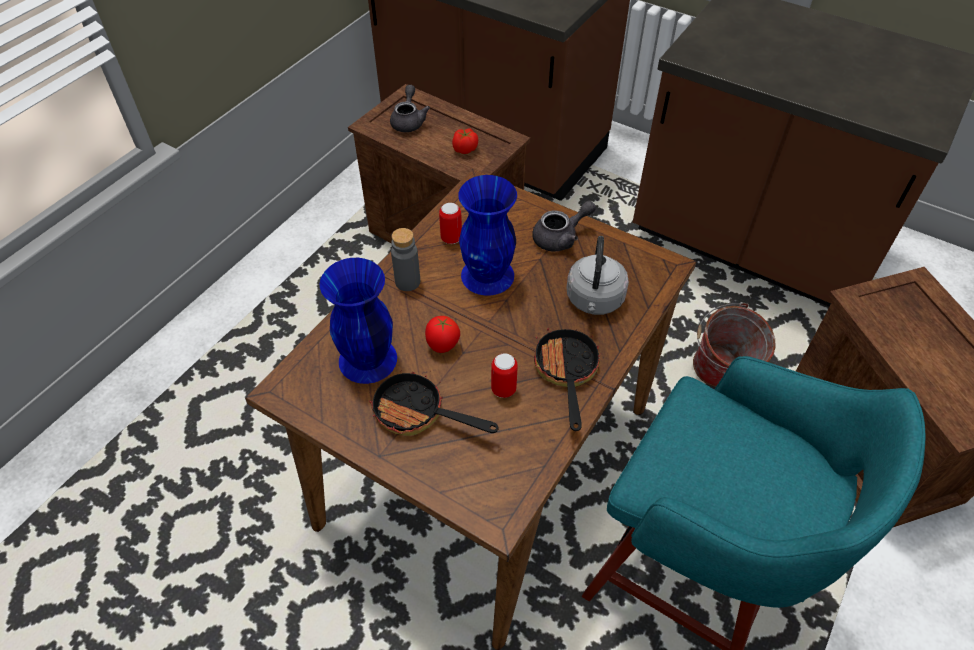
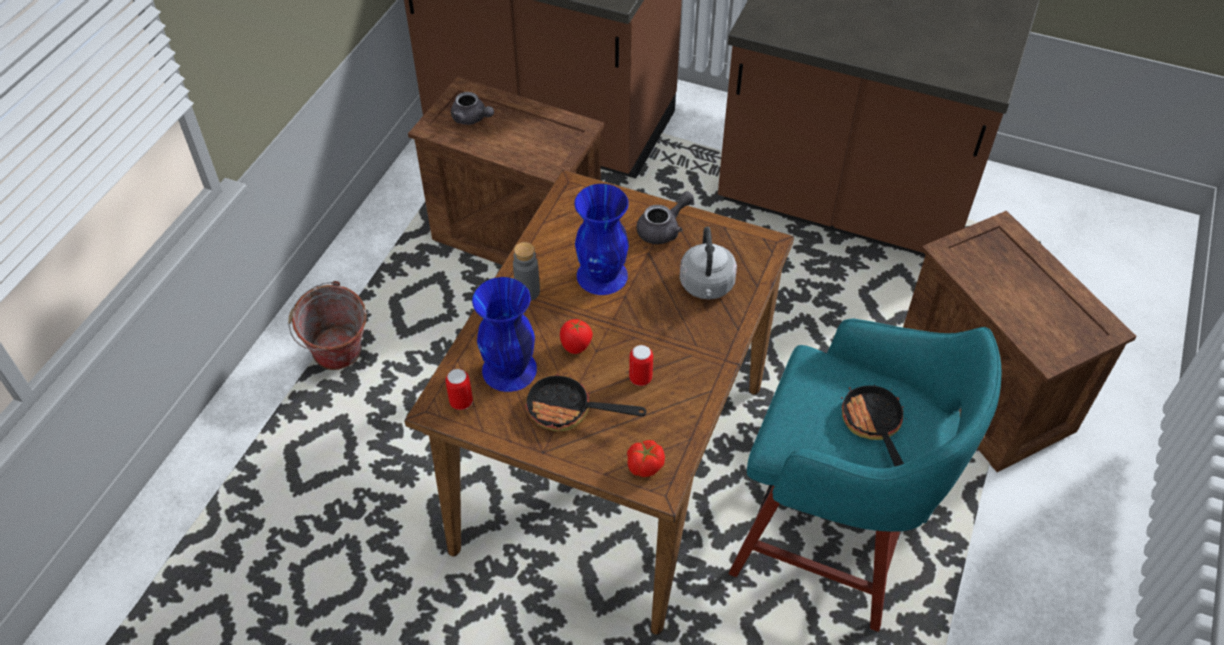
camera: 10 degrees left, 0 degrees up
grey teapot [390,85,430,132] -> grey teapot turned 135 degrees clockwise [451,92,494,125]
can [439,203,462,244] -> can moved to [445,369,473,410]
tomato [452,128,478,154] -> tomato moved to [627,440,665,477]
frying pan [534,328,602,431] -> frying pan moved to [841,385,907,466]
bucket [693,303,776,387] -> bucket moved to [288,281,367,370]

